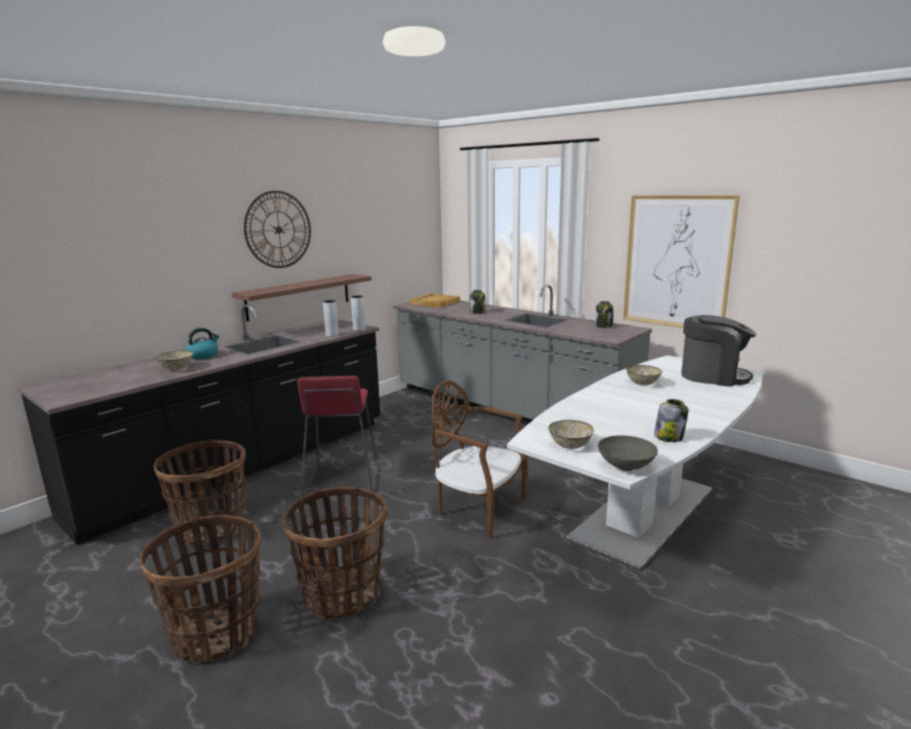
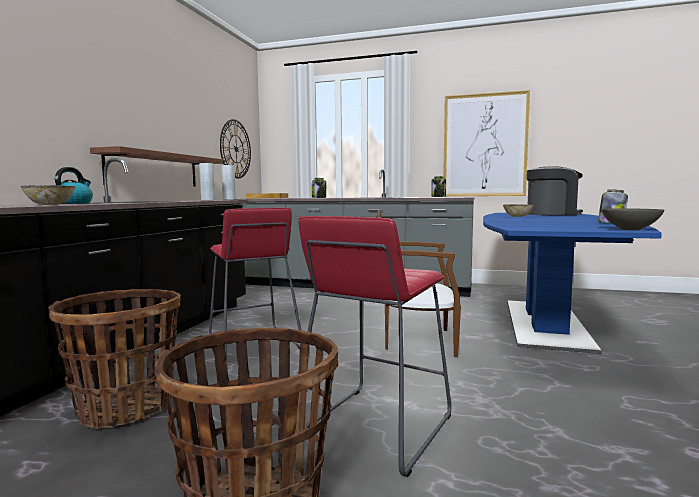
camera: 25 degrees left, 10 degrees down
wall clock [244,191,311,268] -> wall clock moved to [220,119,251,179]
basket [282,487,387,620] -> red stool [295,216,451,477]
white dining table [507,355,763,572] -> blue dining table [483,213,662,354]
bowl [548,420,594,449] -> none

